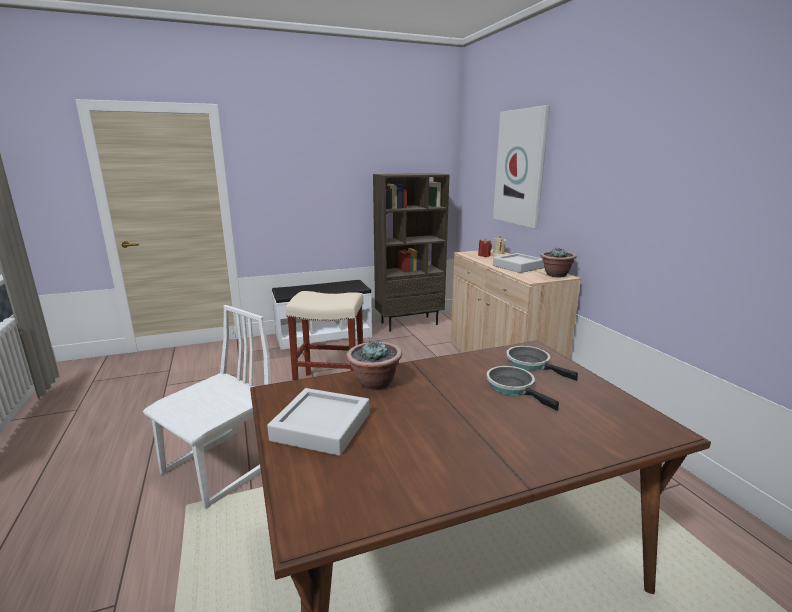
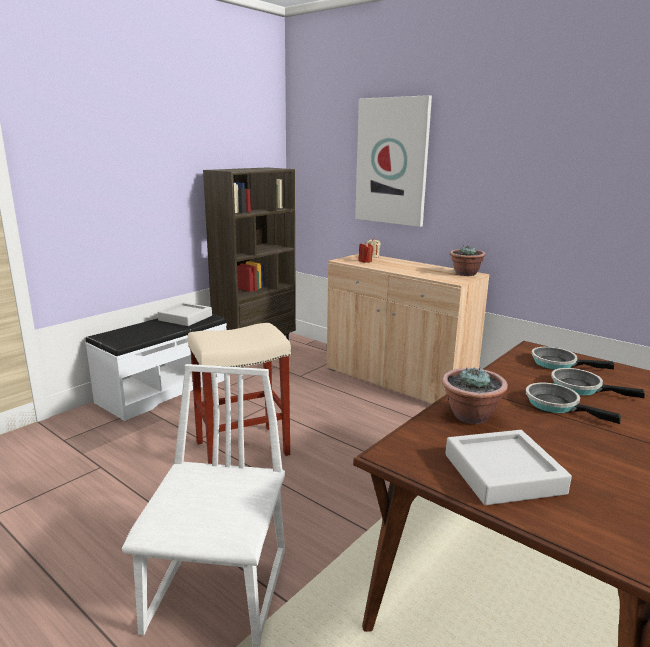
camera: 30 degrees left, 0 degrees up
grey tray [493,253,544,273] -> grey tray moved to [158,302,212,326]
none -> frying pan [526,383,621,424]

